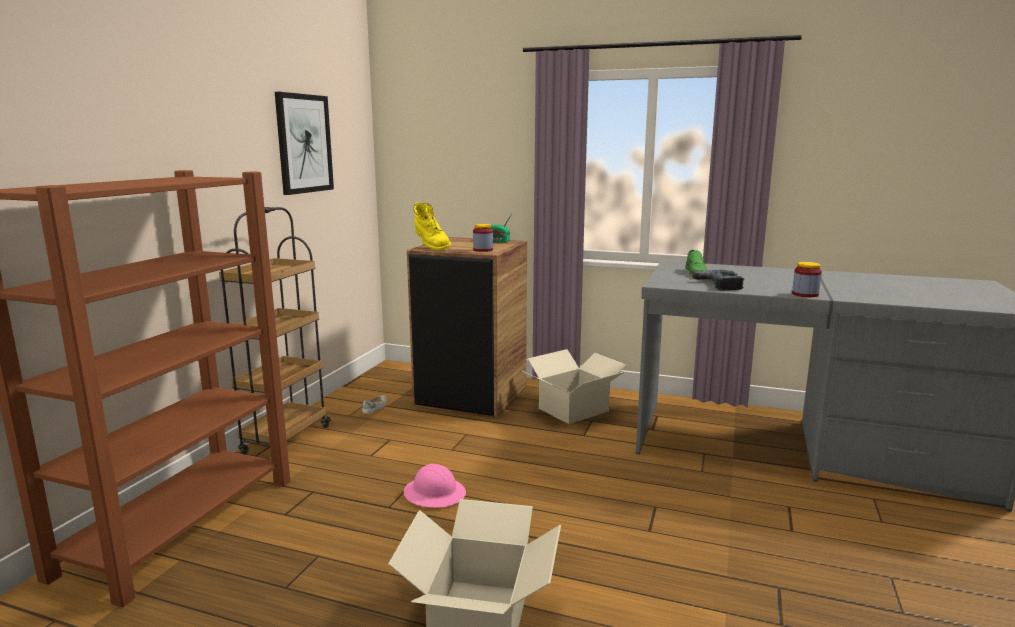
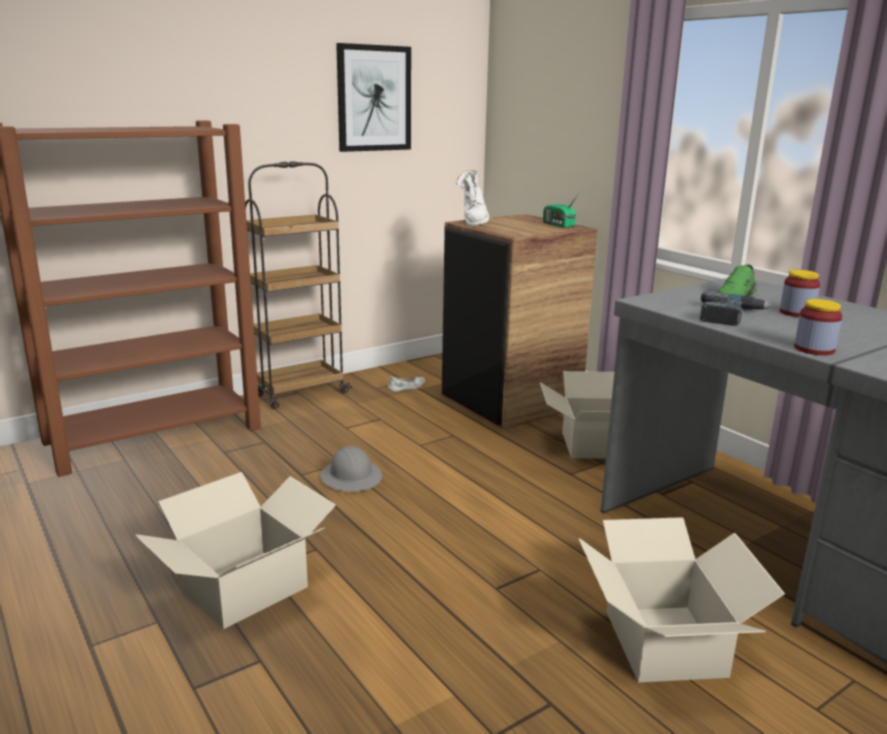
camera: 35 degrees right, 5 degrees up
pink hard hat [404,464,466,508] -> grey hard hat [320,446,382,492]
yellow boot [413,202,451,250] -> white boot [456,169,489,226]
jar [473,224,493,252] -> jar moved to [780,270,820,317]
none -> cardboard box [579,517,785,683]

